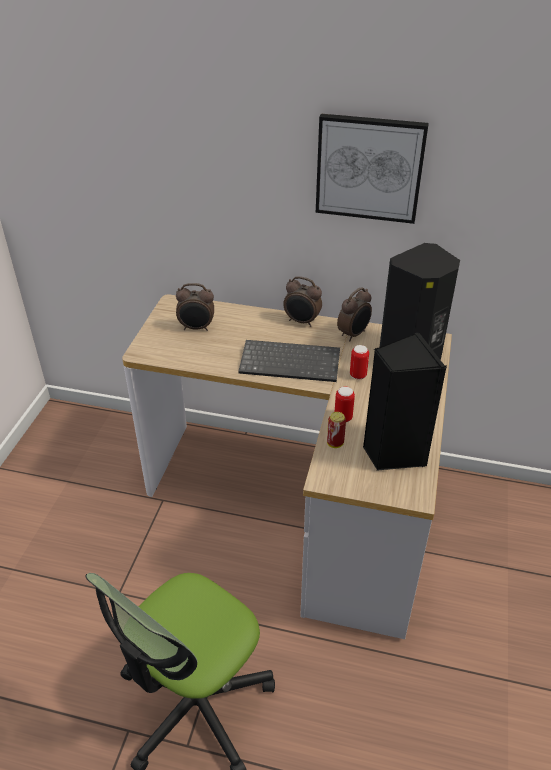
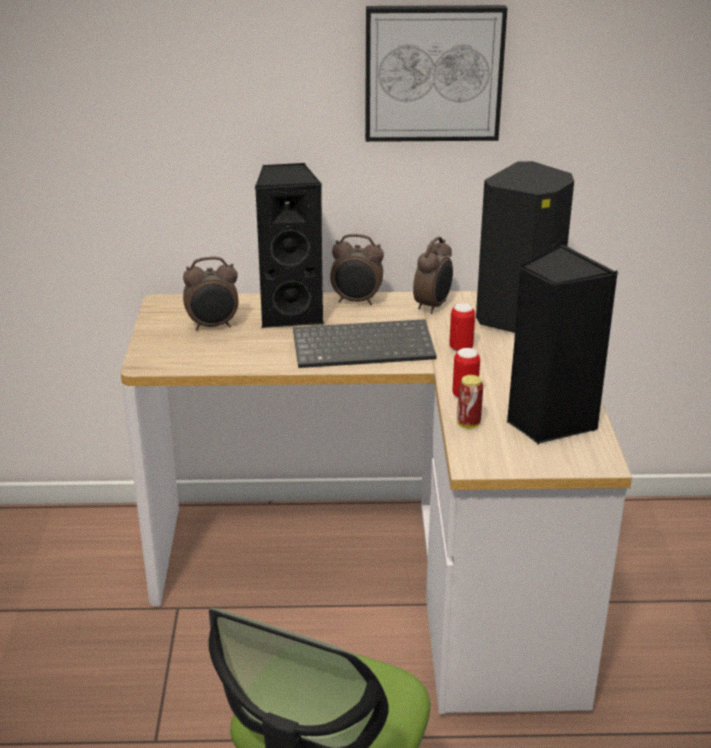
camera: 15 degrees left, 10 degrees down
none -> black speaker [255,163,324,328]

